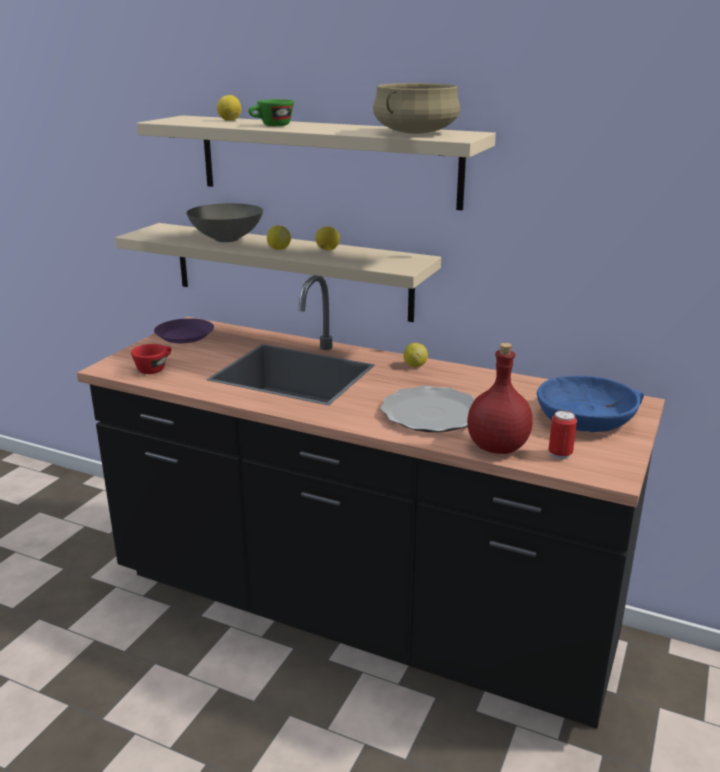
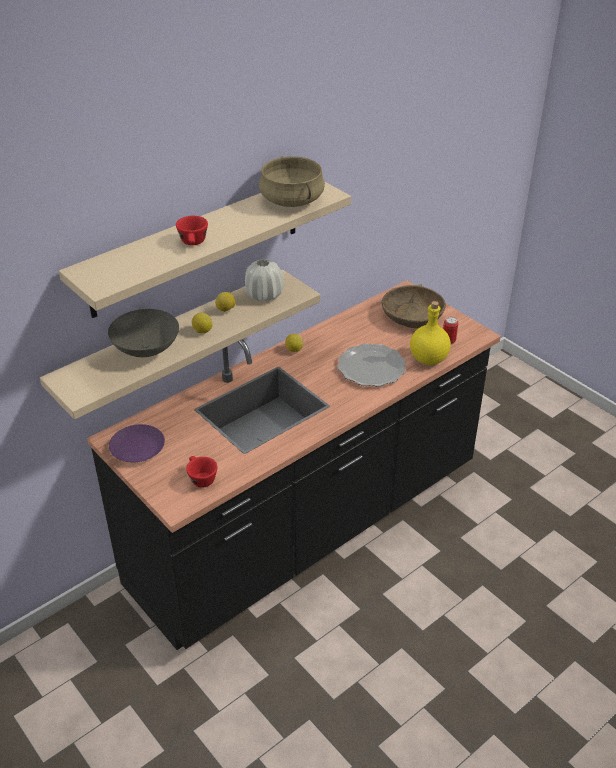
camera: 65 degrees left, 15 degrees up
lemon [217,95,241,121] -> none
green cup [248,99,294,126] -> red cup [176,216,208,245]
red bottle [467,343,533,454] -> yellow bottle [410,301,451,365]
blue bowl [537,376,644,432] -> brown bowl [382,284,446,328]
none -> white vase [245,259,284,302]

